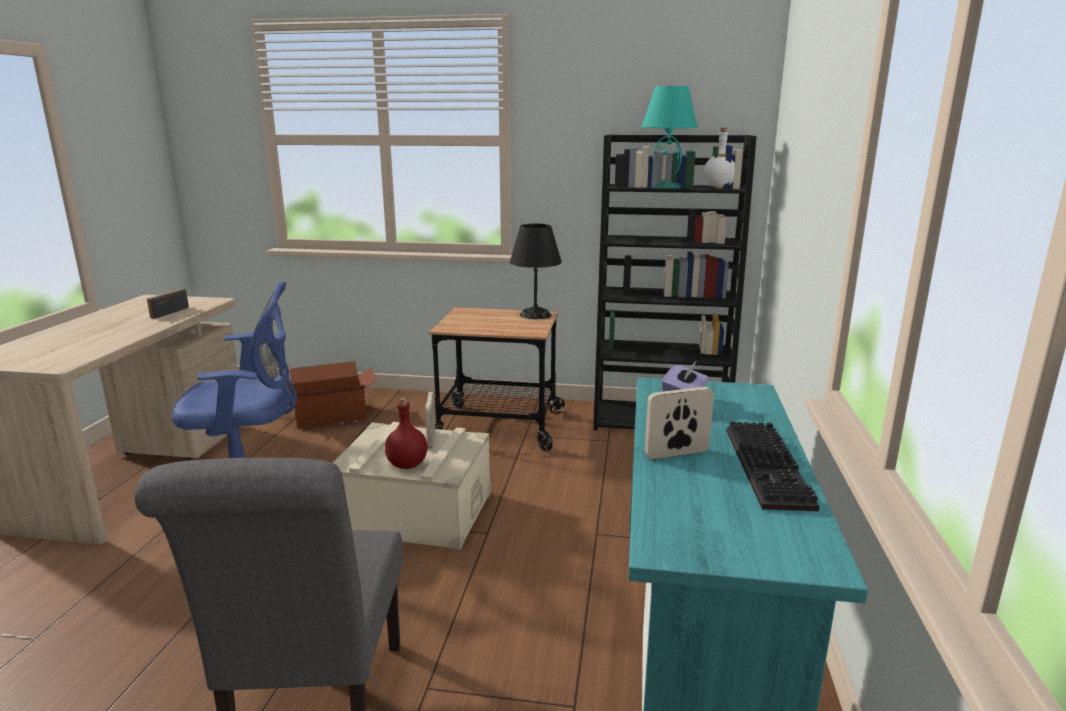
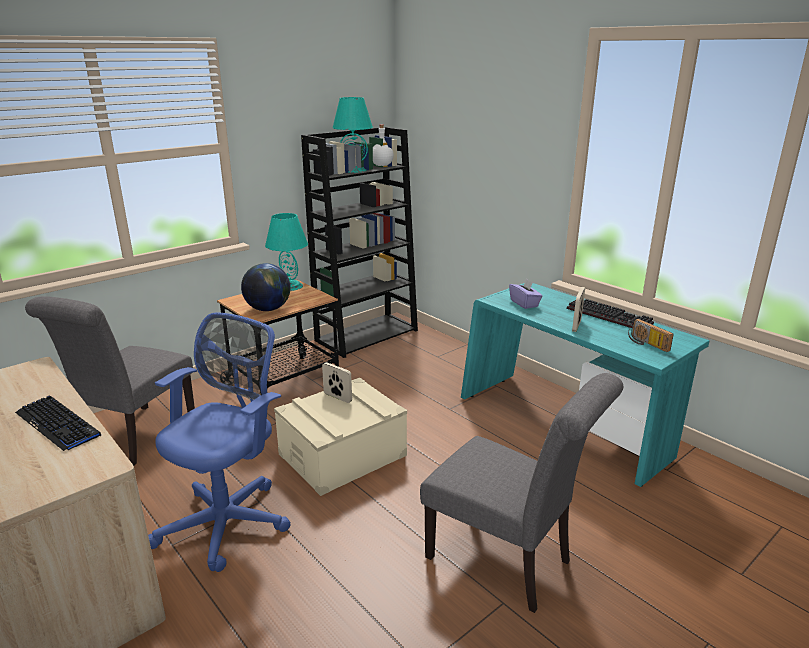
camera: 50 degrees left, 5 degrees up
radio [147,289,189,319] -> radio moved to [628,319,674,352]
cardboard box [286,361,377,428] -> grey chair [25,296,195,466]
red bottle [385,398,428,469] -> none
black table lamp [510,224,562,319] -> turquoise table lamp [265,213,308,291]
none -> keyboard [15,395,101,451]
none -> globe [241,263,290,311]

